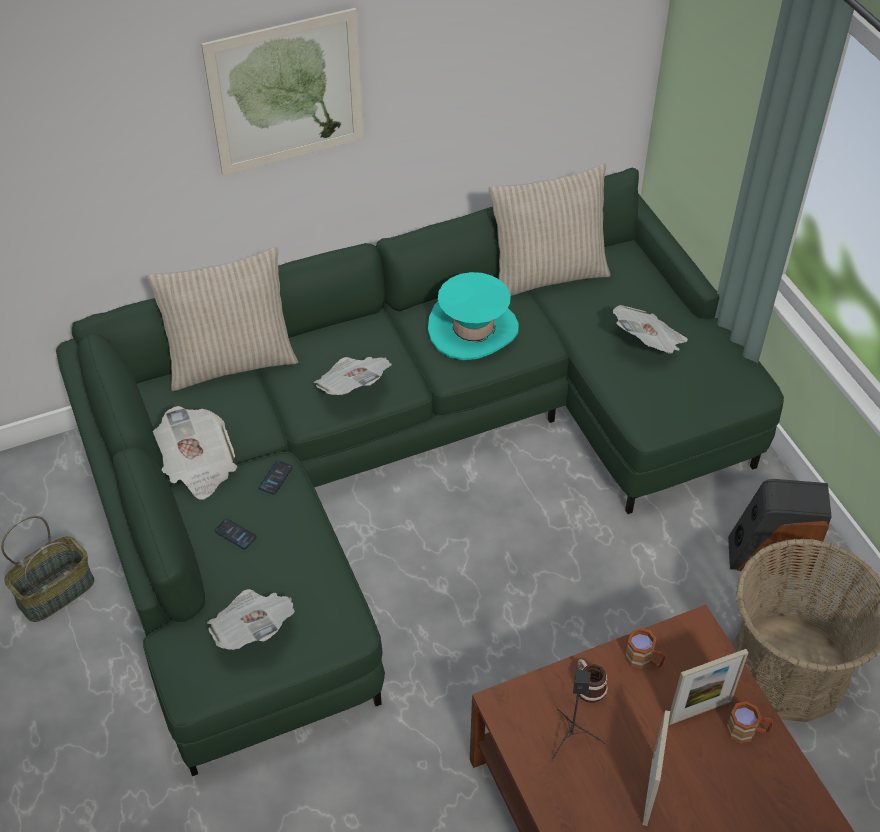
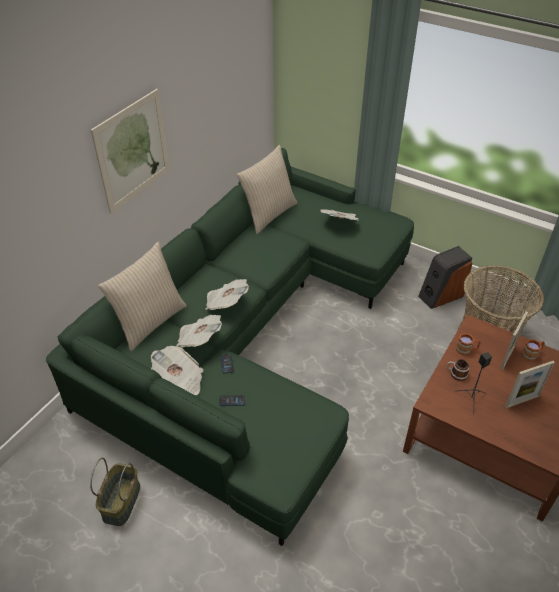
camera: 35 degrees left, 5 degrees down
newspaper [207,589,295,650] -> newspaper moved to [176,315,222,347]
turquoise hat [428,272,519,360] -> none
picture frame [642,710,670,826] -> picture frame turned 90 degrees clockwise [505,361,555,408]

